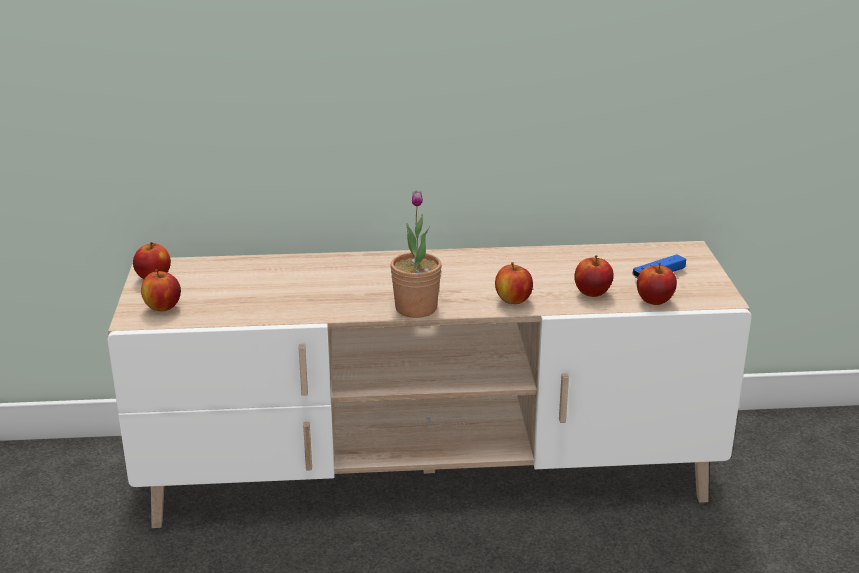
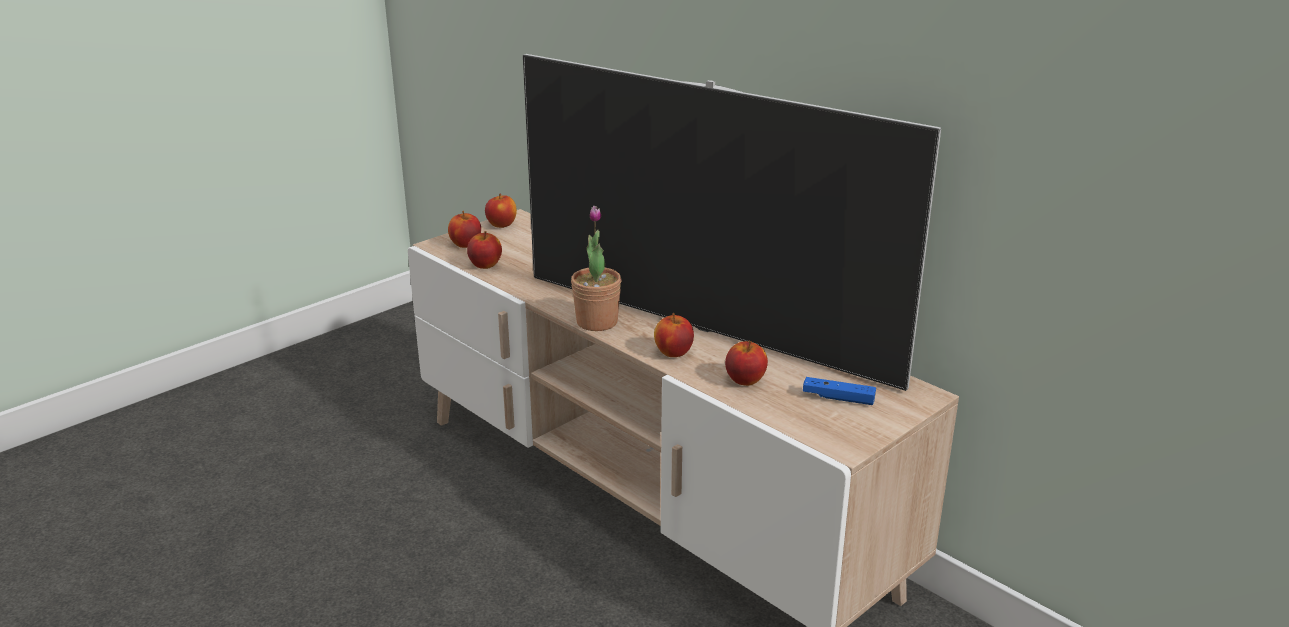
camera: 50 degrees right, 0 degrees up
apple [637,263,677,305] -> apple moved to [467,231,502,269]
none -> television [523,54,941,391]

